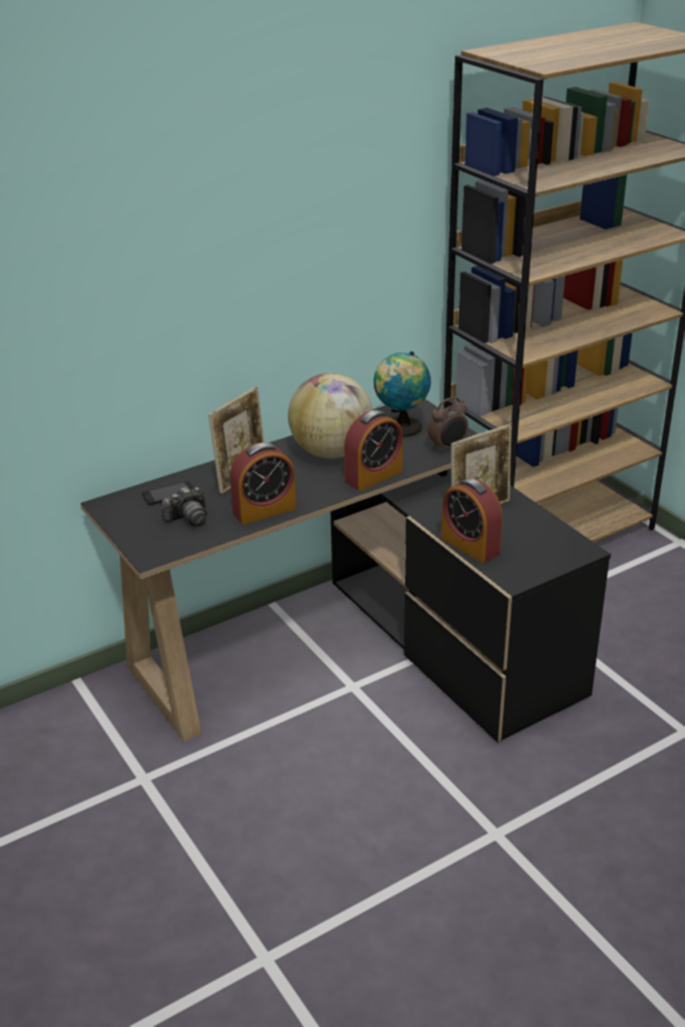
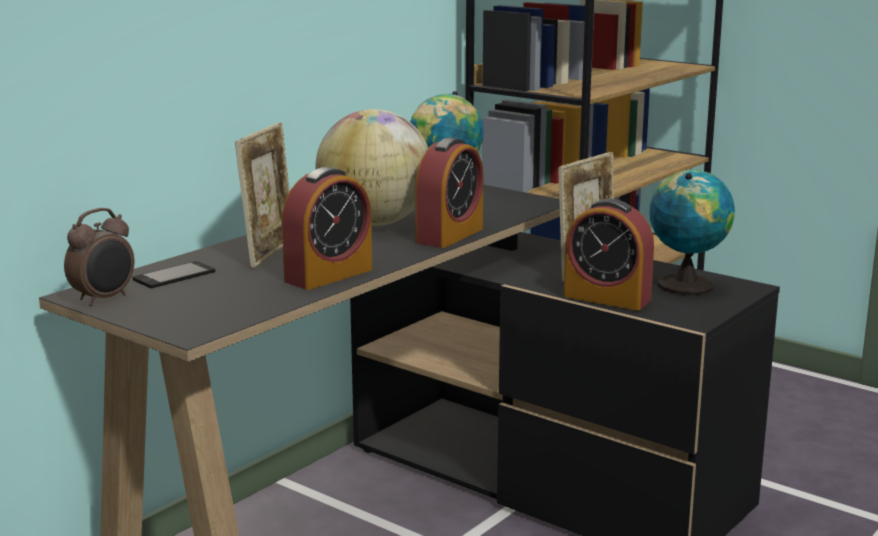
camera: 20 degrees left, 15 degrees down
camera [161,487,207,526] -> none
alarm clock [428,397,468,453] -> alarm clock moved to [64,208,134,306]
none -> globe [650,170,735,295]

